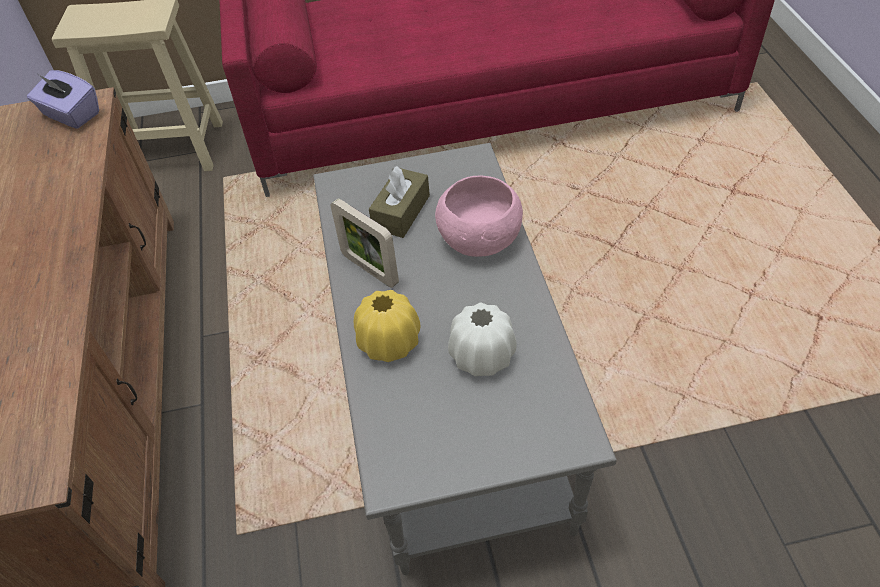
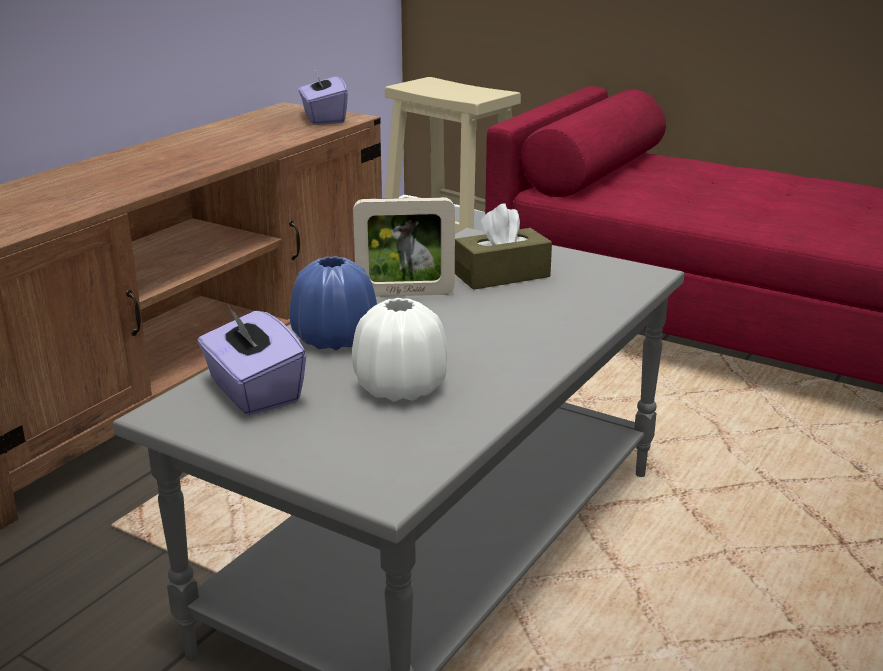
camera: 40 degrees right, 25 degrees down
picture frame [330,199,399,288] -> picture frame turned 90 degrees counterclockwise [353,197,455,297]
yellow vase [354,290,421,362] -> blue vase [290,256,377,350]
pink bowl [435,175,523,257] -> none
none -> purple tissue box [198,304,306,415]

